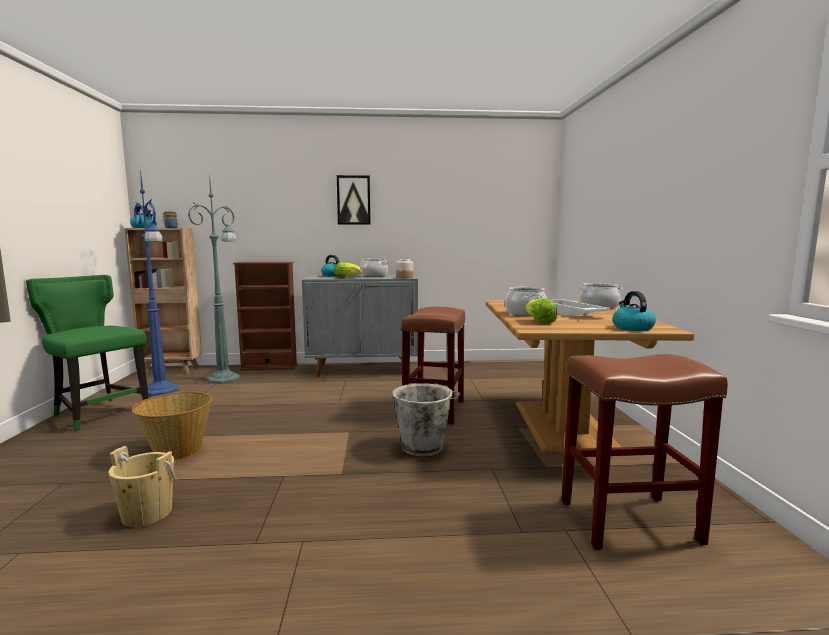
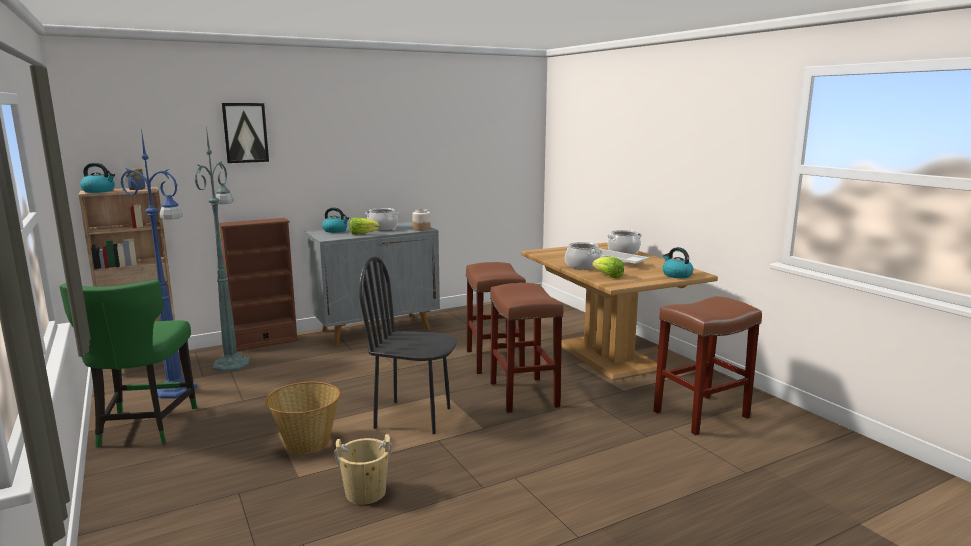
camera: 25 degrees left, 5 degrees up
green chair [26,275,149,432] -> green chair turned 105 degrees counterclockwise [60,279,197,448]
picture [337,175,370,225] -> picture moved to [222,103,269,163]
grey bucket [392,383,460,456] -> brown stool [490,283,564,413]
none -> black chair [359,256,457,434]

